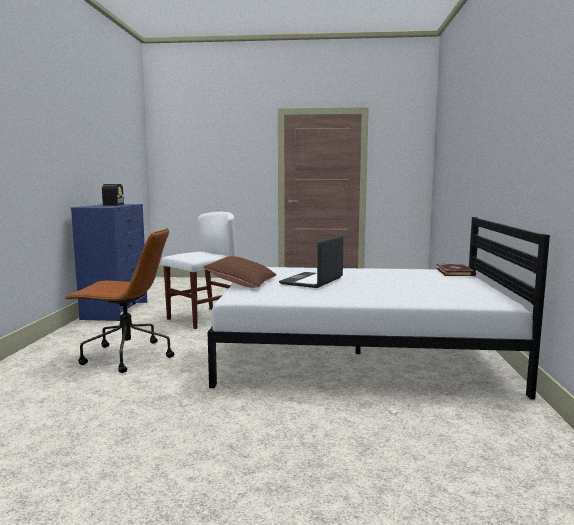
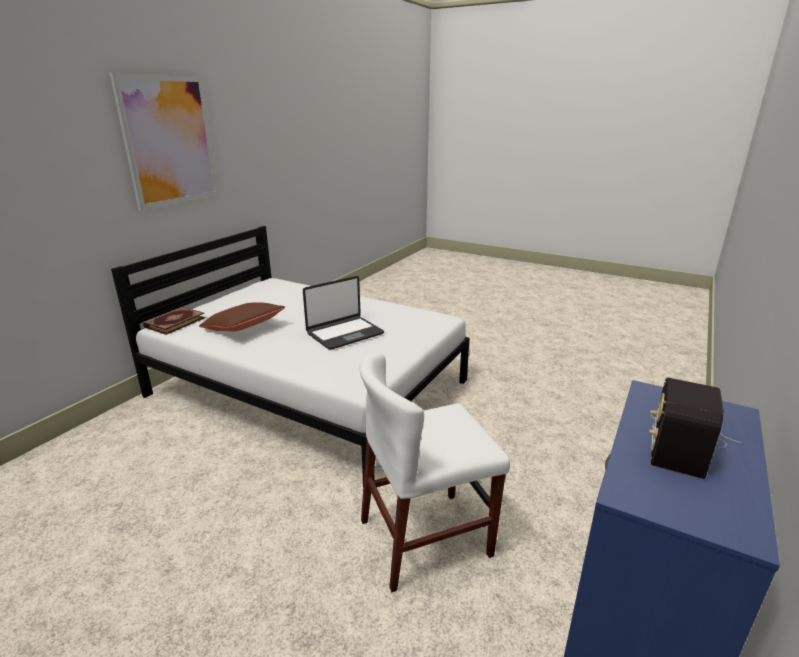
camera: 155 degrees left, 15 degrees up
brown office chair [64,228,174,373] -> none
brown pillow [203,256,277,288] -> brown pillow moved to [199,302,285,332]
none -> picture [110,73,219,210]

